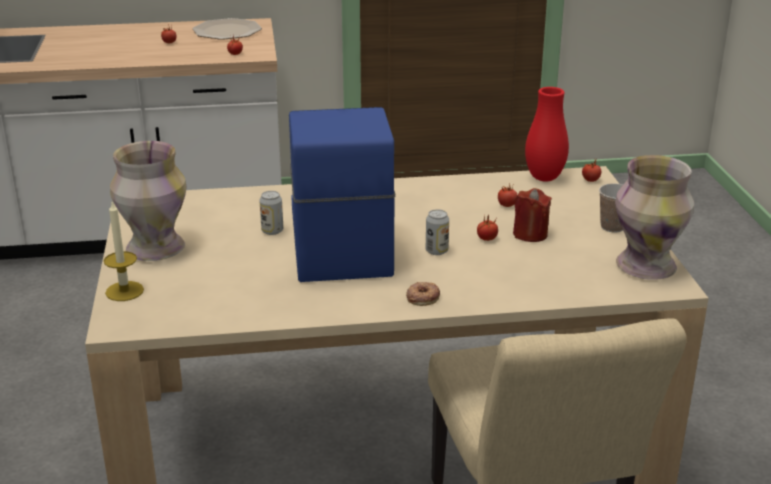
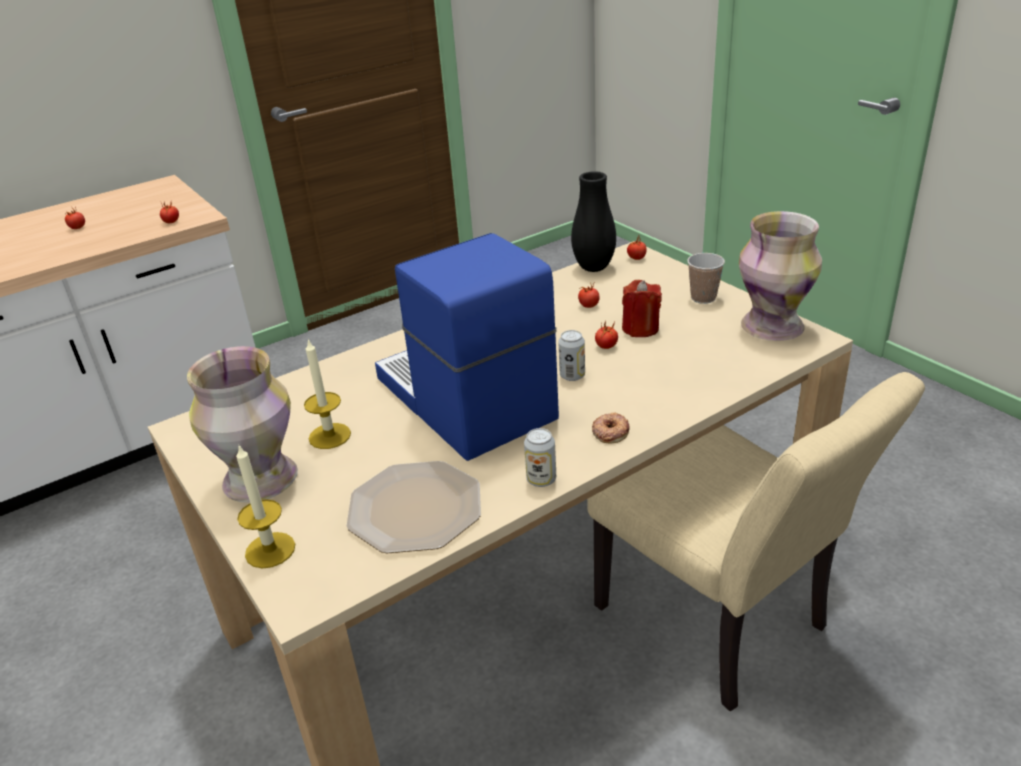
camera: 25 degrees left, 5 degrees up
plate [192,18,262,40] -> plate moved to [346,461,481,553]
can [259,191,283,235] -> can moved to [524,428,556,487]
red vase [525,87,569,182] -> black vase [571,171,616,272]
none -> candle [304,338,351,449]

